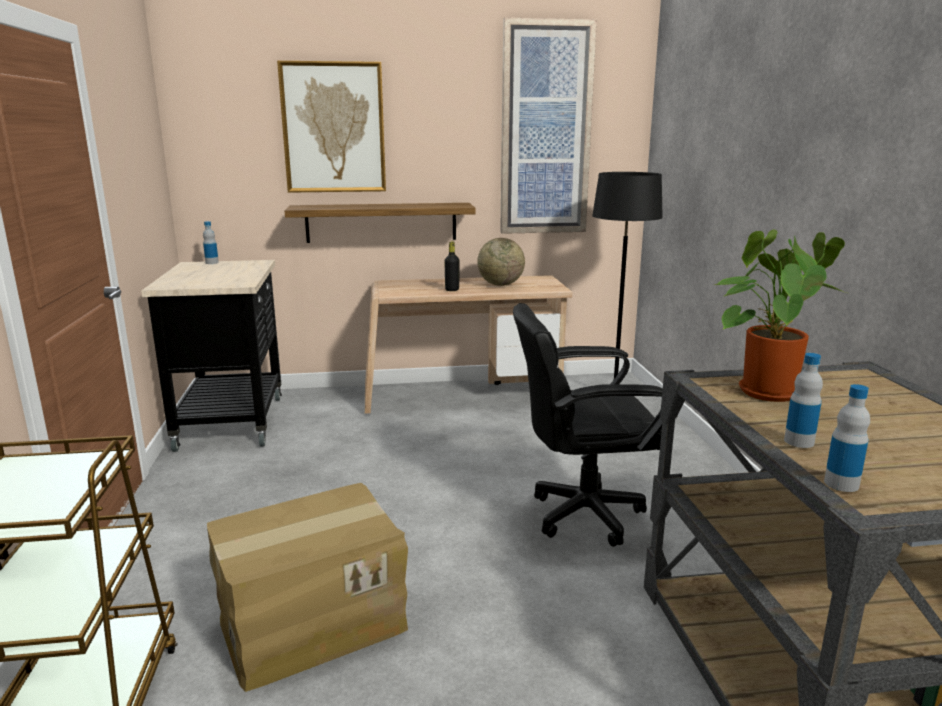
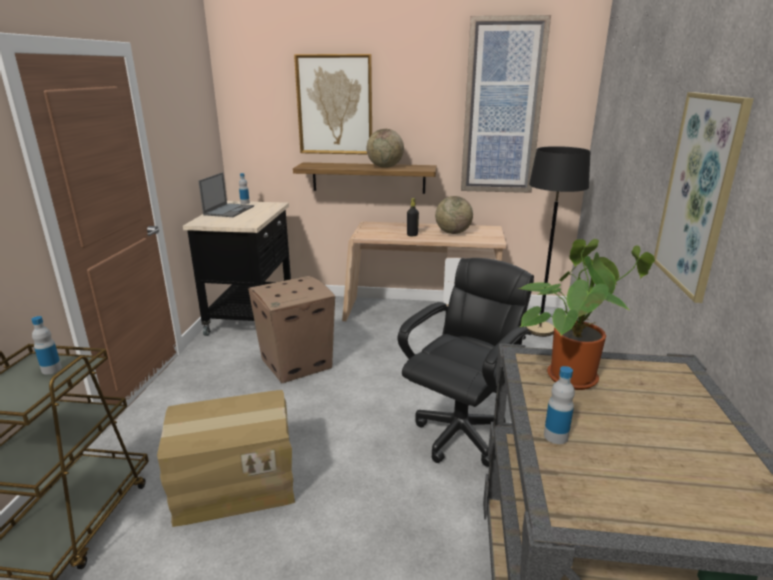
camera: 15 degrees right, 5 degrees up
black office chair [513,303,663,547] -> black office chair turned 120 degrees clockwise [398,258,534,467]
bottle [824,384,870,492] -> bottle moved to [31,316,62,375]
none -> laptop [198,172,254,217]
none -> cardboard box [248,276,335,383]
none -> globe [367,129,404,168]
none -> picture [654,92,754,303]

